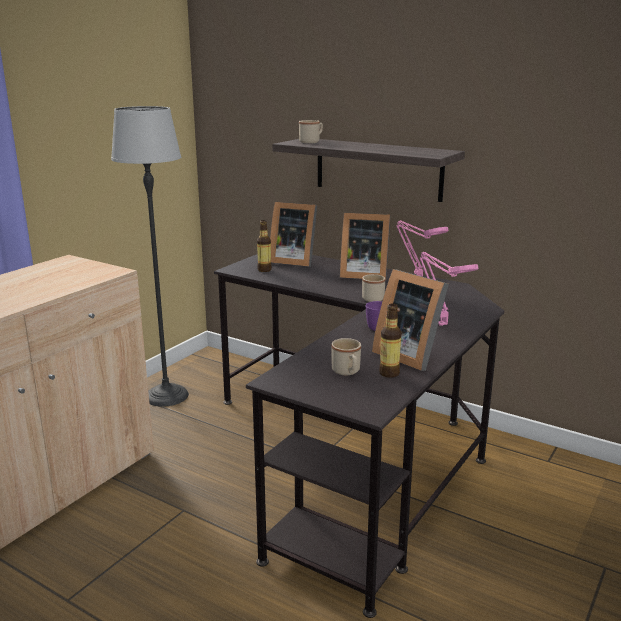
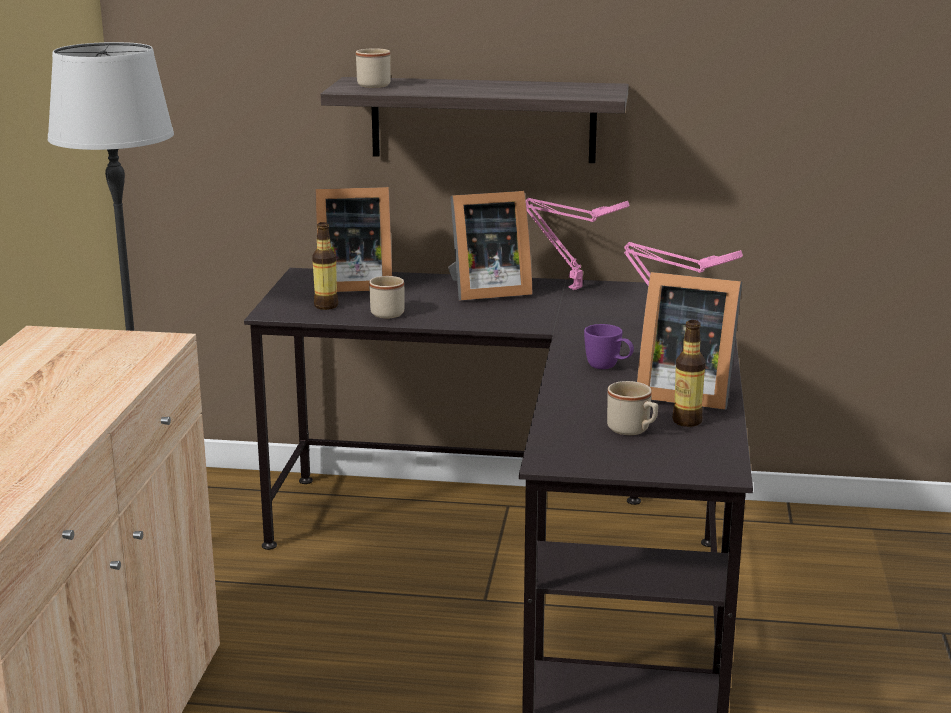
camera: 25 degrees left, 0 degrees up
beige mug [362,274,385,302] -> beige mug moved to [369,276,404,319]

